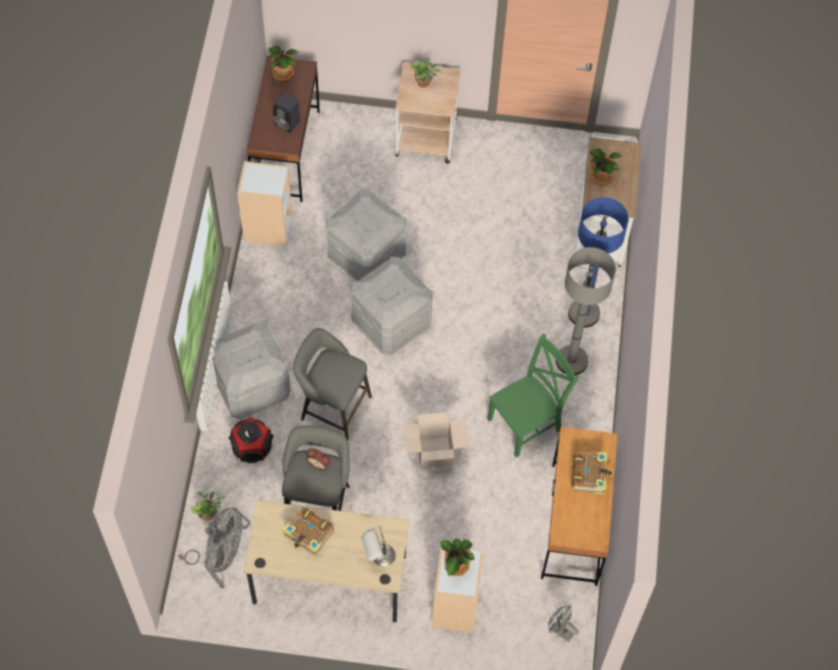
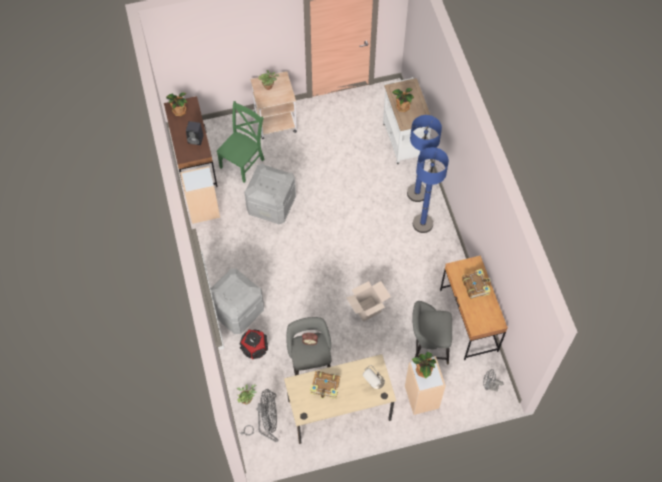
camera: 20 degrees left, 0 degrees up
grey stool [293,328,372,440] -> grey stool moved to [412,301,452,365]
grey storage box [350,257,433,355] -> none
green chair [487,333,579,458] -> green chair moved to [216,101,265,183]
grey floor lamp [556,247,616,375] -> blue floor lamp [413,147,449,233]

